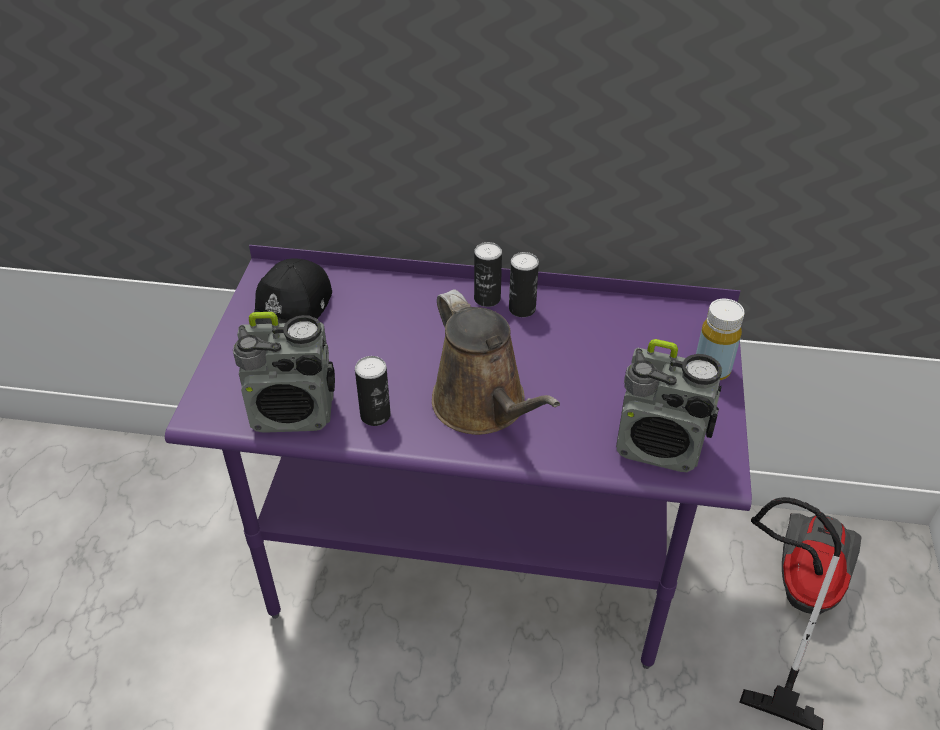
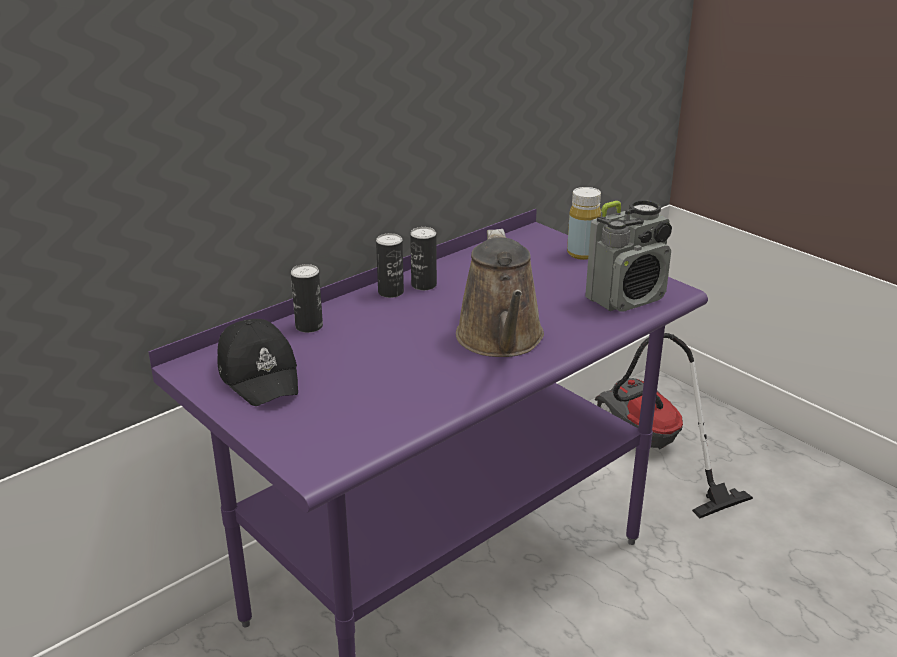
camera: 50 degrees left, 15 degrees down
radio [233,312,335,433] -> none
can [355,356,391,426] -> can moved to [291,264,323,333]
brown watering can [432,289,560,435] -> brown watering can turned 75 degrees clockwise [456,229,544,357]

